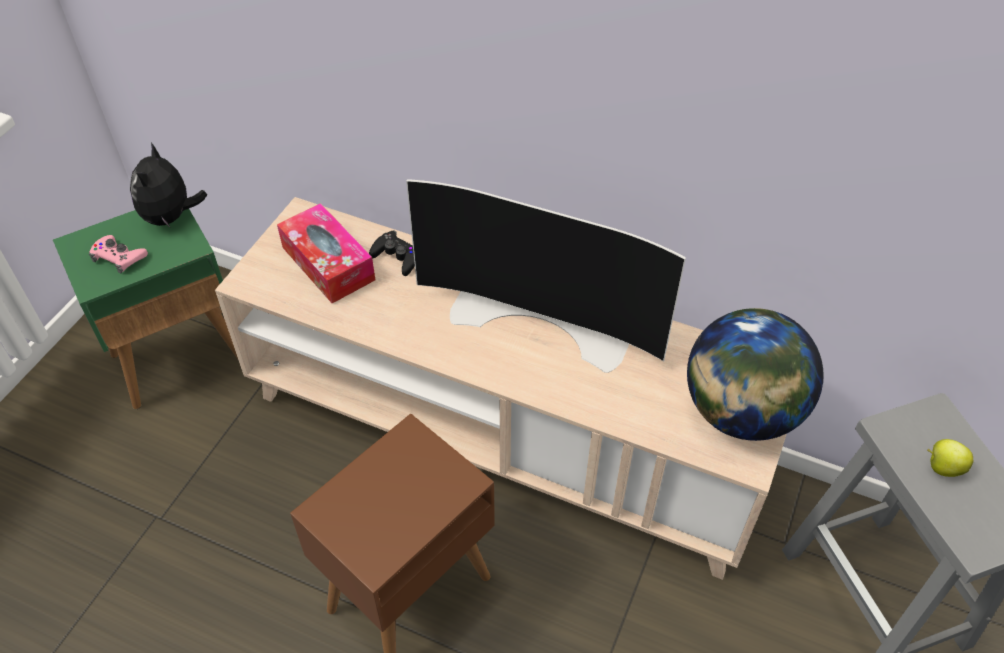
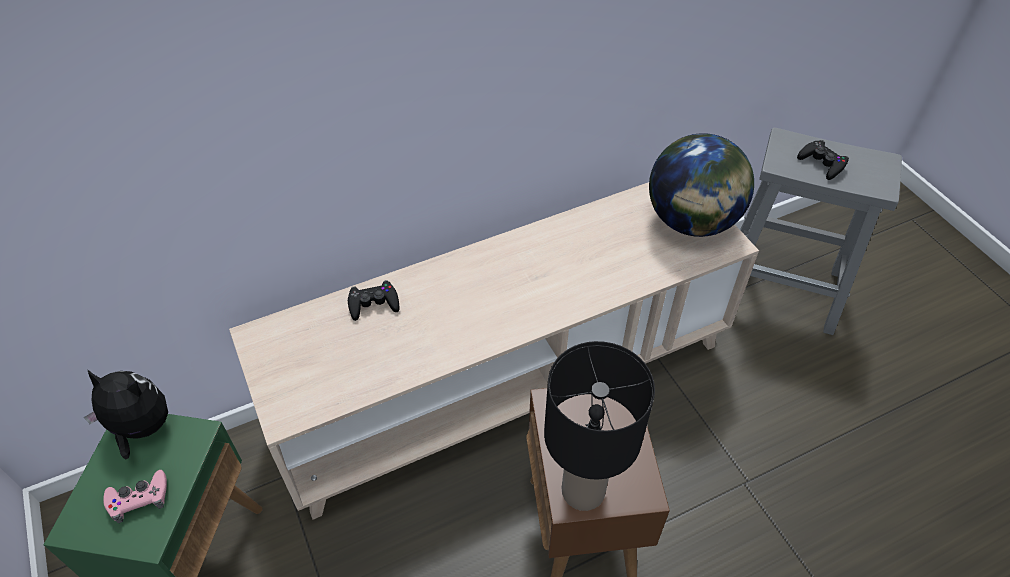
camera: 50 degrees left, 0 degrees up
plush toy [130,142,208,228] -> plush toy turned 150 degrees clockwise [83,369,168,460]
tissue box [277,203,375,303] -> none
television [406,179,686,373] -> none
apple [927,439,973,477] -> black game controller [797,140,849,180]
none -> black table lamp [544,341,655,511]

